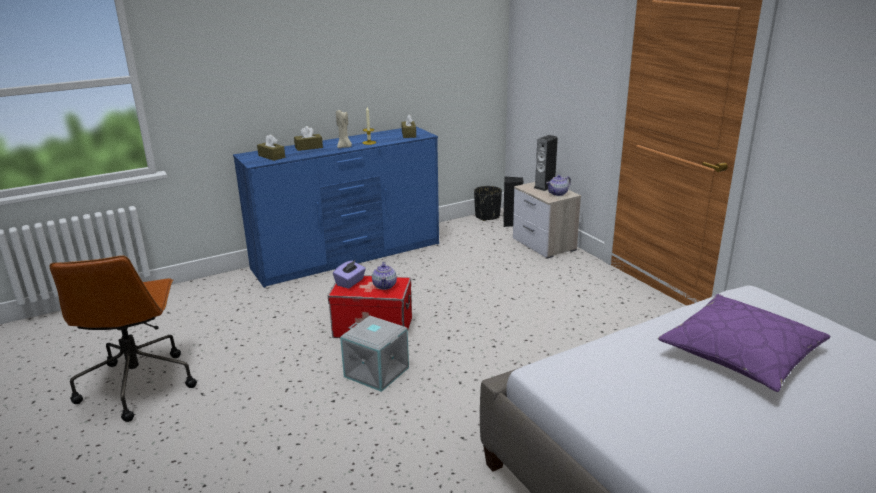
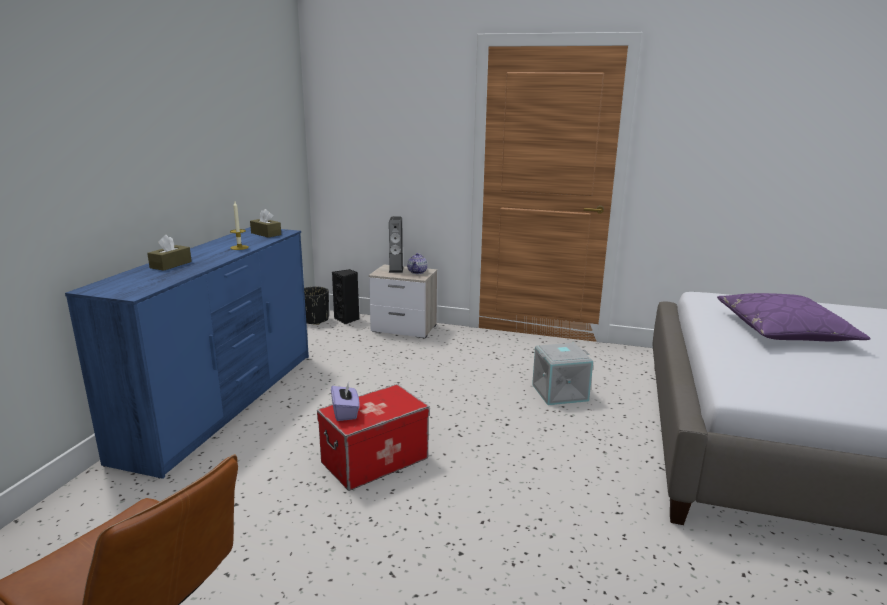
camera: 45 degrees left, 5 degrees down
brown tissue box [257,134,285,161] -> none
beige candle [336,109,352,148] -> none
grey storage box [340,316,409,392] -> grey storage box moved to [532,343,593,405]
teapot [372,262,397,290] -> none

